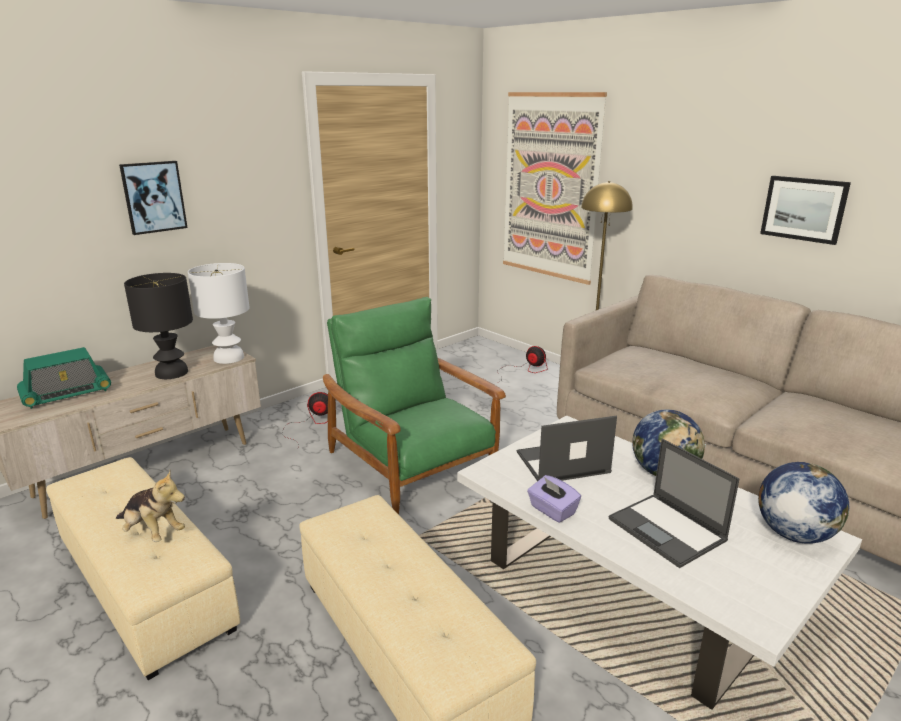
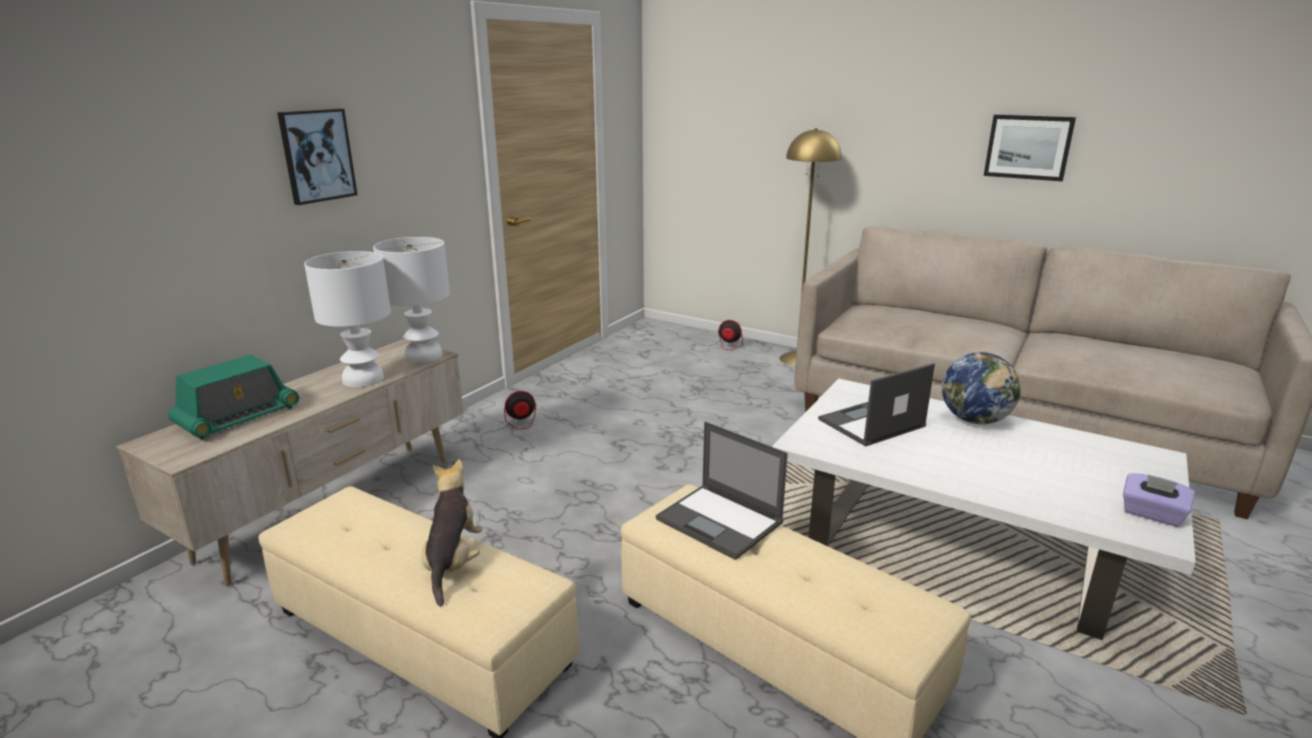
camera: 15 degrees left, 0 degrees up
plush toy [116,471,185,542] -> plush toy turned 105 degrees counterclockwise [421,459,482,607]
black table lamp [124,273,193,379] -> white table lamp [304,251,391,387]
green armchair [323,297,506,514] -> none
picture [503,92,607,285] -> none
purple tissue box [527,475,581,523] -> purple tissue box moved to [1123,473,1195,527]
laptop [609,439,740,568] -> laptop moved to [656,422,788,560]
globe [758,462,850,544] -> none

